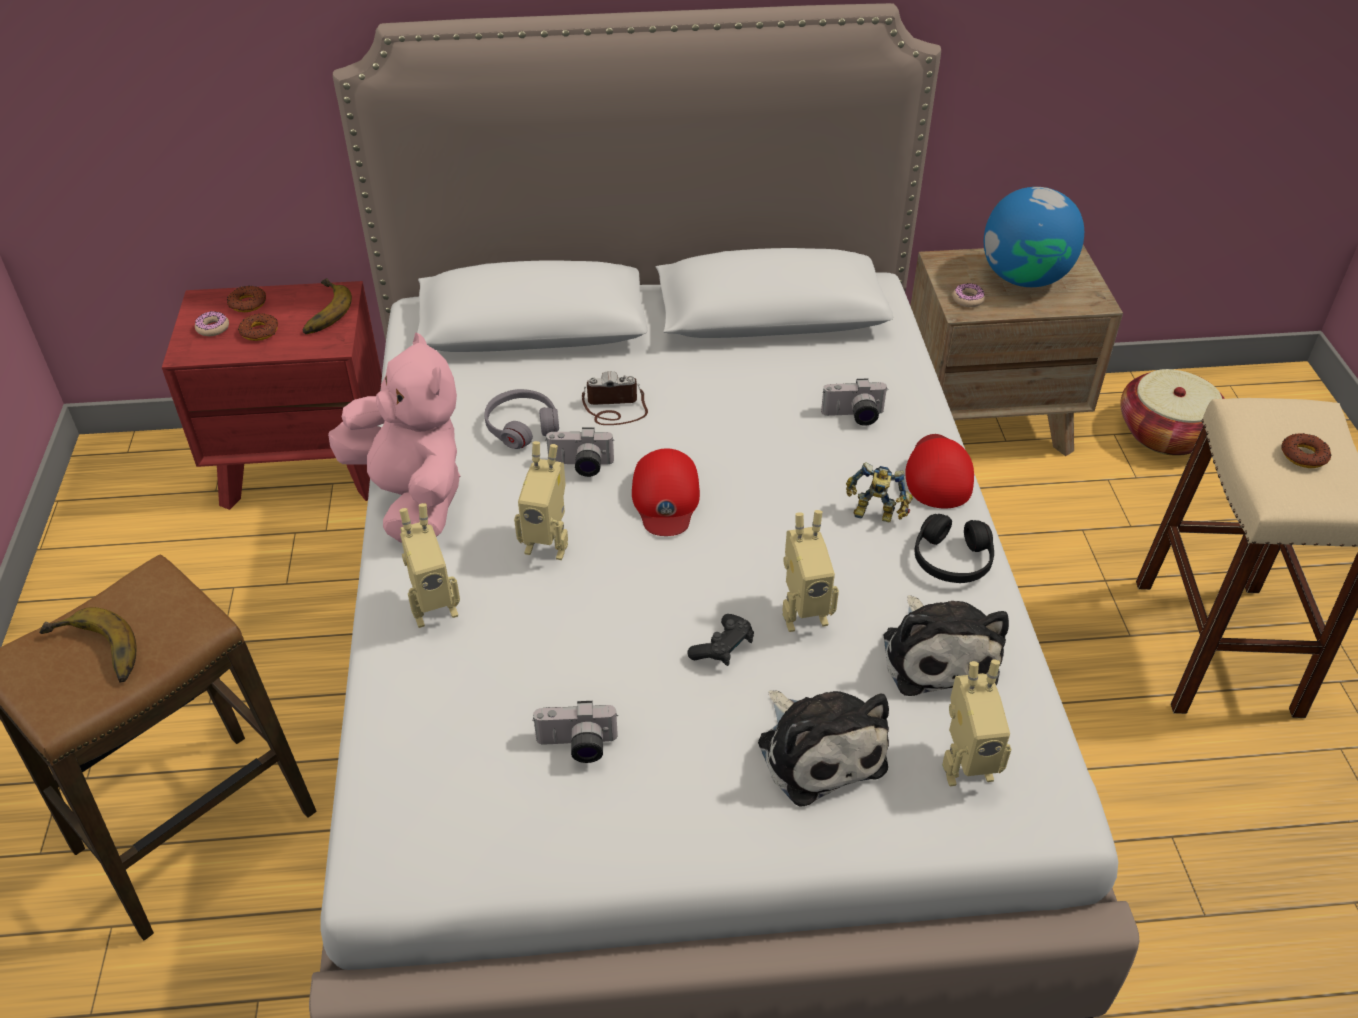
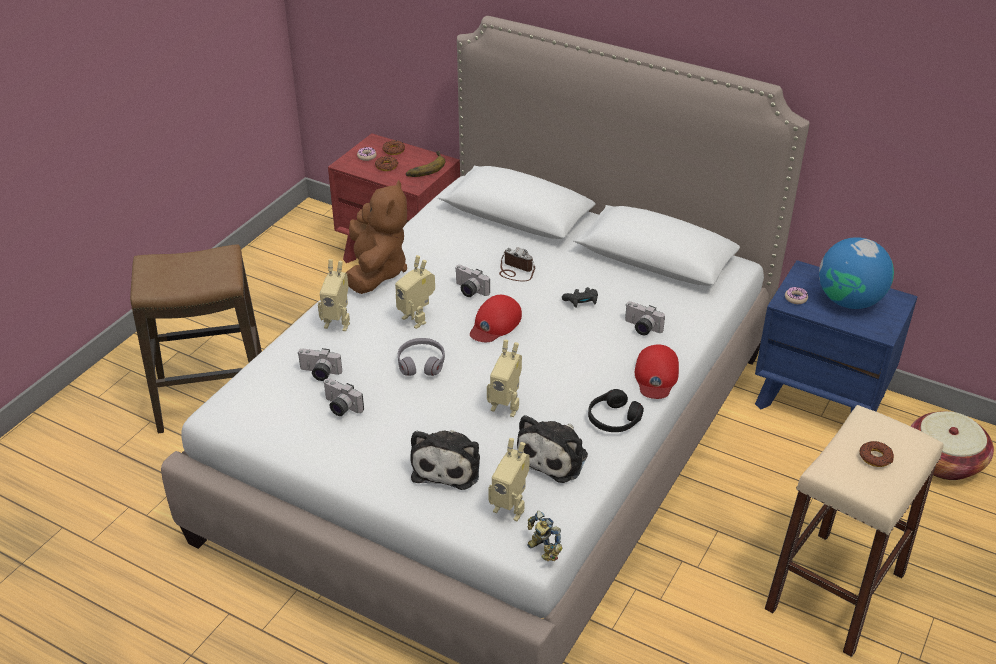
camera: 35 degrees right, 5 degrees down
banana [39,607,136,683] -> none
pink plush toy [328,332,460,543] -> brown plush toy [346,180,407,294]
grey headphones [484,389,559,449] -> grey headphones moved to [398,338,445,376]
black game controller [688,614,754,666] -> black game controller moved to [562,287,598,308]
toy robot [846,463,913,522] -> toy robot moved to [527,511,563,561]
red cap [905,434,974,508] -> red cap turned 150 degrees clockwise [635,344,679,399]
brown nightstand [911,245,1123,456] -> blue nightstand [755,260,918,412]
none -> camera [298,348,342,381]

